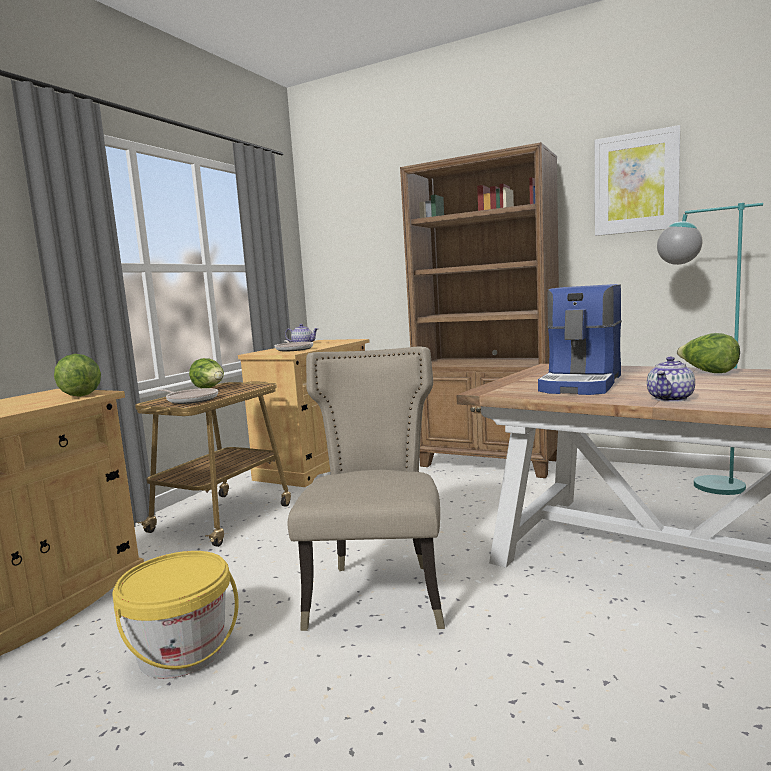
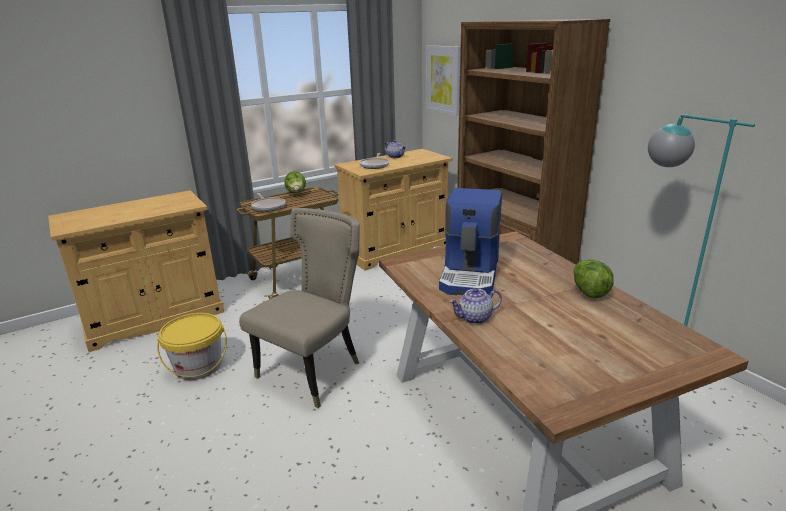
camera: 30 degrees right, 15 degrees up
lettuce [54,354,101,397] -> none
coffee machine [538,284,622,395] -> coffee machine turned 45 degrees counterclockwise [439,188,502,295]
picture [595,125,680,236] -> picture moved to [426,45,460,116]

